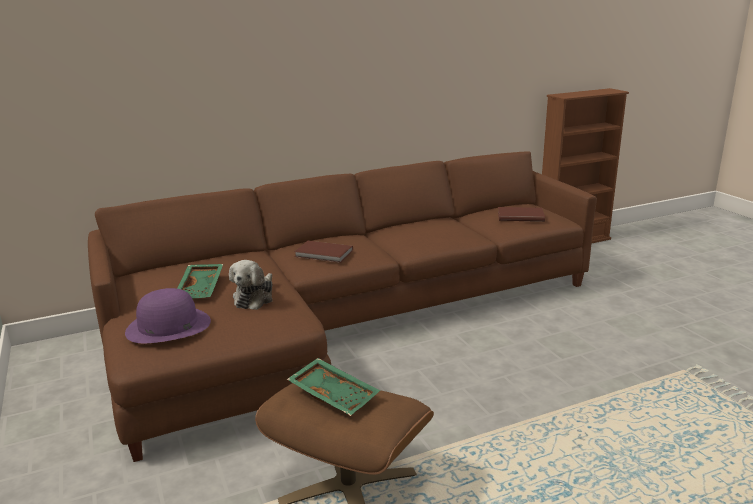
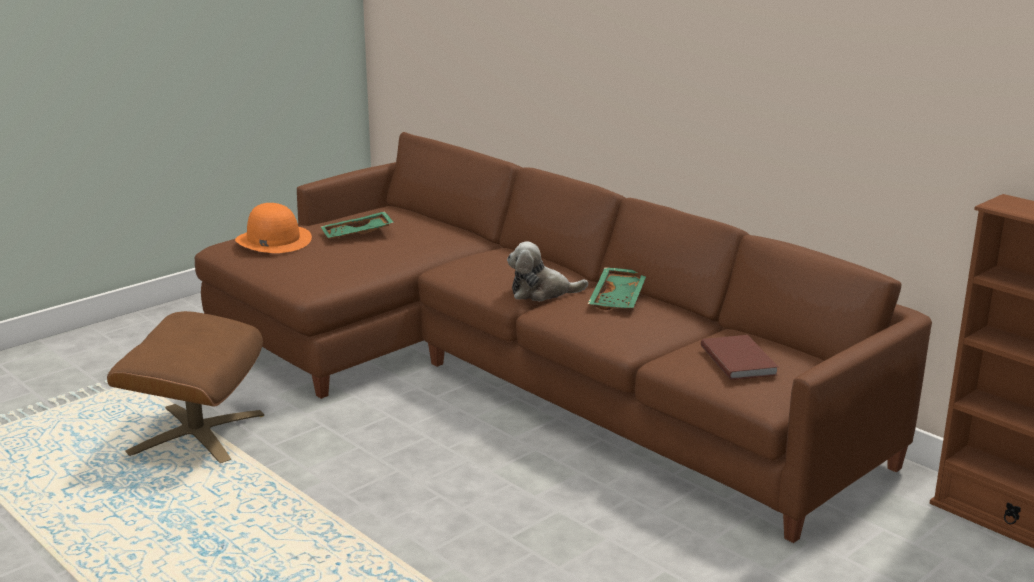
camera: 70 degrees right, 0 degrees up
purple hat [125,288,211,343] -> orange hat [235,203,312,253]
plush toy [229,260,273,310] -> plush toy moved to [507,242,588,301]
green tray [287,358,380,416] -> green tray moved to [588,267,646,310]
brown book [294,241,353,263] -> none

